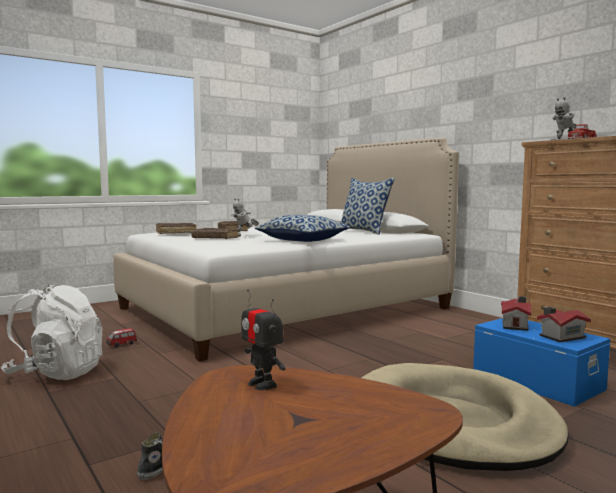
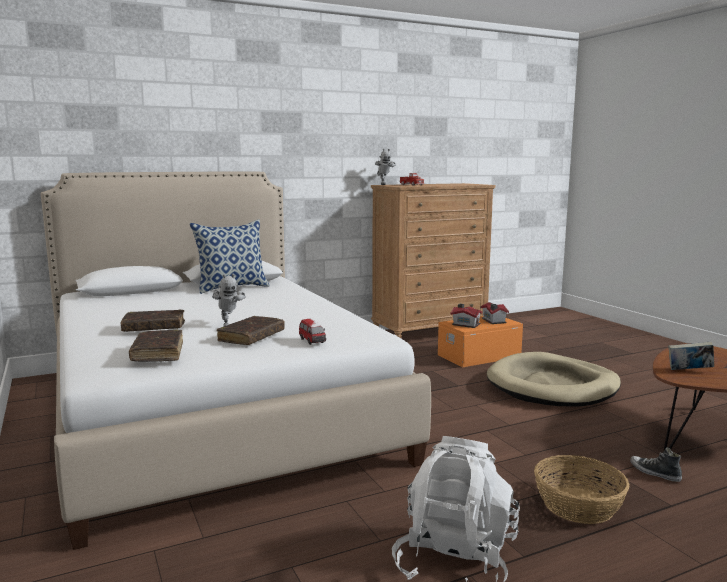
camera: 80 degrees left, 5 degrees up
toy car [106,328,137,348] -> toy car moved to [299,319,326,345]
toy robot [241,289,285,390] -> book [668,342,714,370]
pillow [255,215,350,242] -> none
blue storage box [473,318,610,407] -> orange storage box [438,316,523,367]
none -> basket [534,455,630,524]

